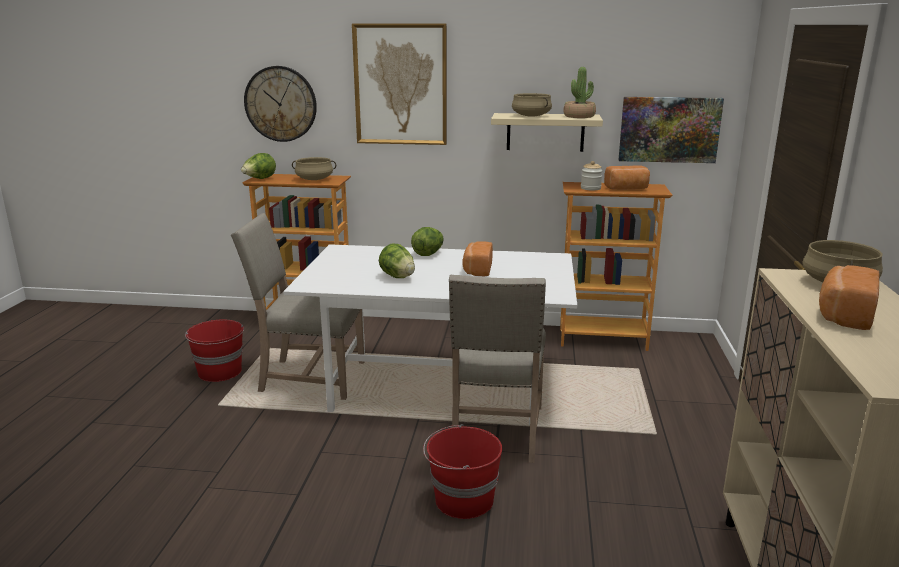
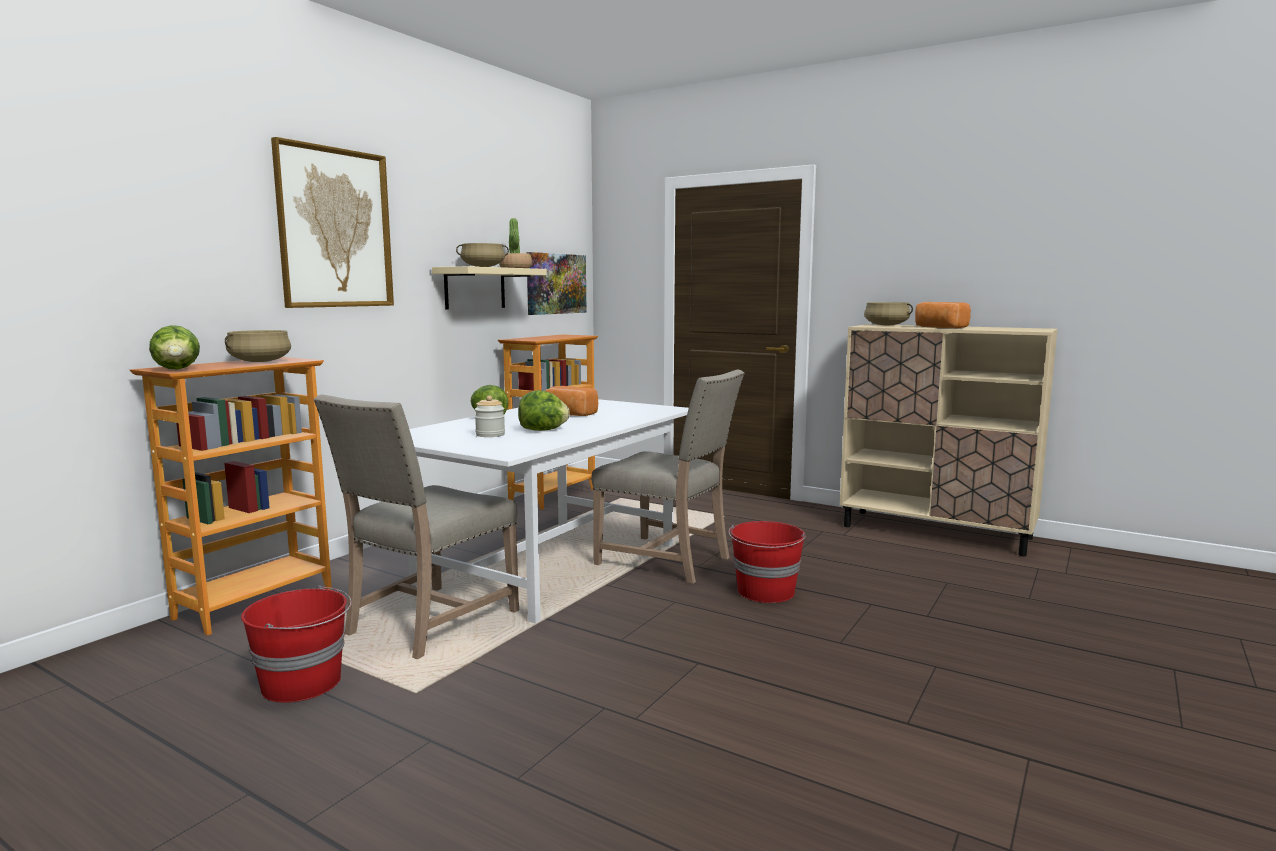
camera: 65 degrees left, 10 degrees down
wall clock [244,66,317,142] -> none
jar [581,161,603,191] -> jar moved to [475,396,505,437]
bread [604,165,650,190] -> none

